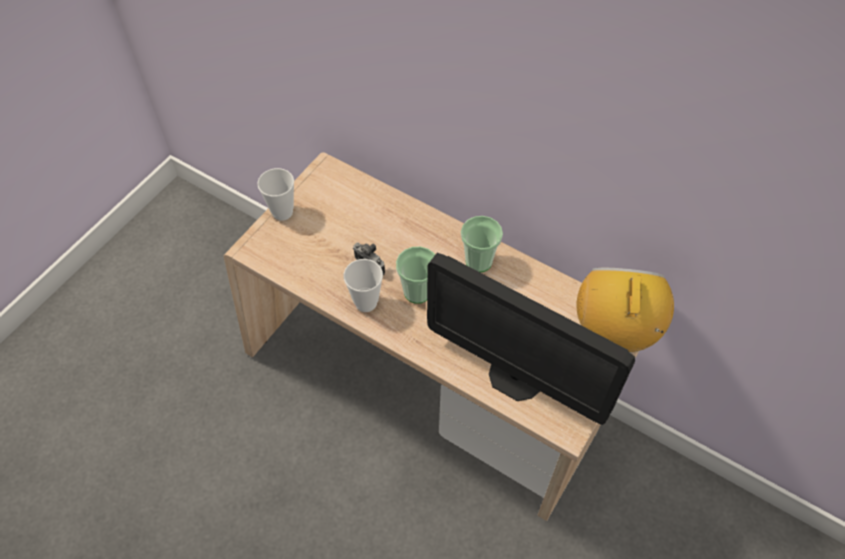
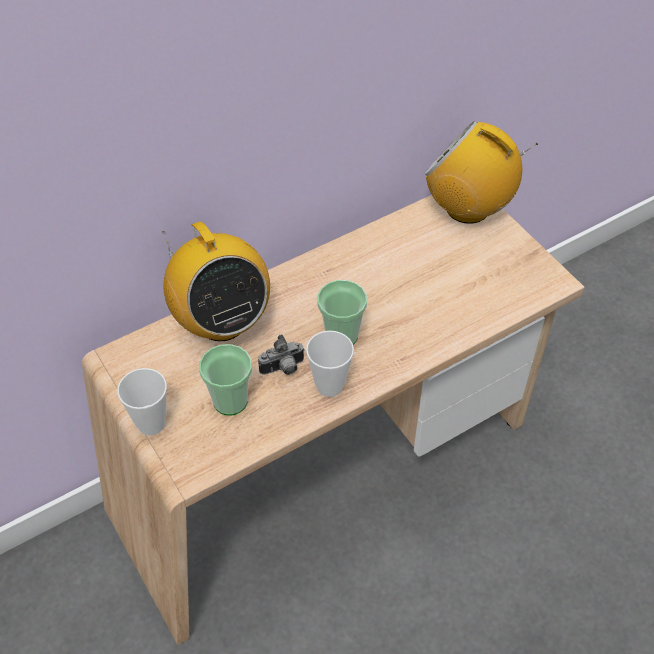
camera: 65 degrees left, 5 degrees down
monitor [427,253,635,425] -> none
cup [461,216,503,272] -> cup moved to [199,344,252,416]
none -> radio [163,221,270,341]

